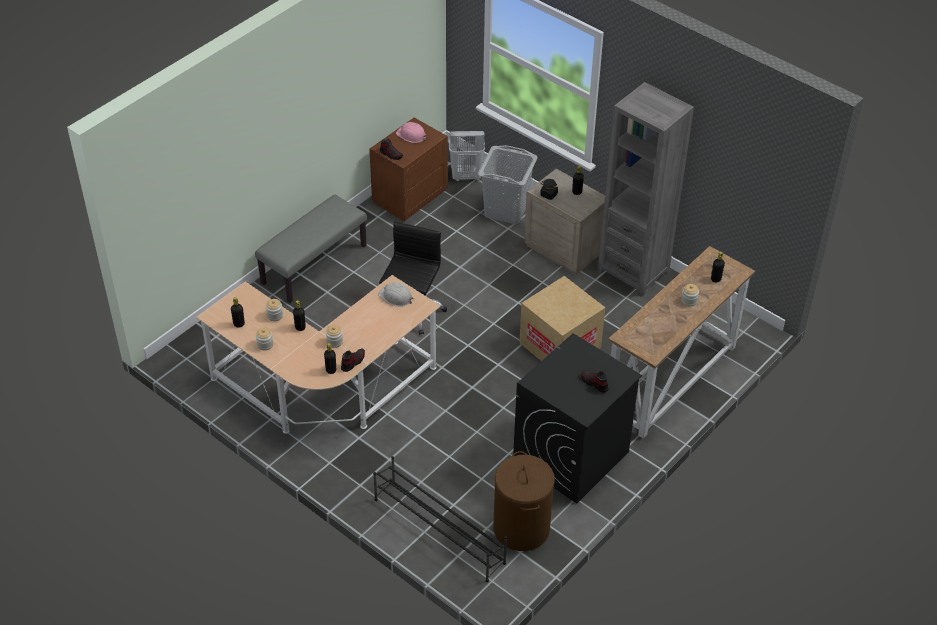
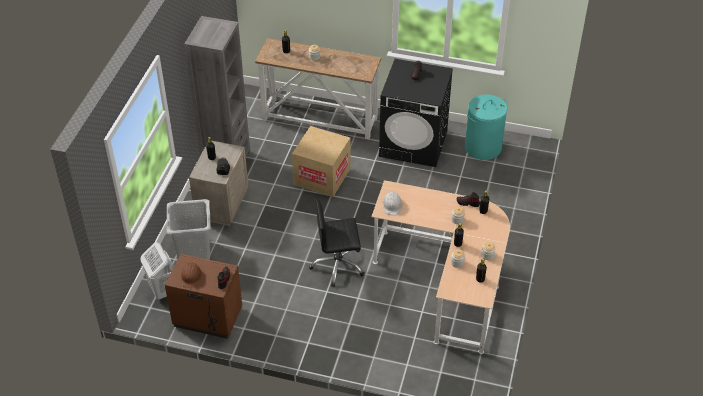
camera: 115 degrees left, 0 degrees up
grey bench [255,195,367,303] -> none
black shoe rack [373,456,507,582] -> none
pink hard hat [396,122,427,143] -> brown hard hat [181,262,202,288]
brown laundry basket [493,451,555,551] -> turquoise laundry basket [465,94,508,160]

